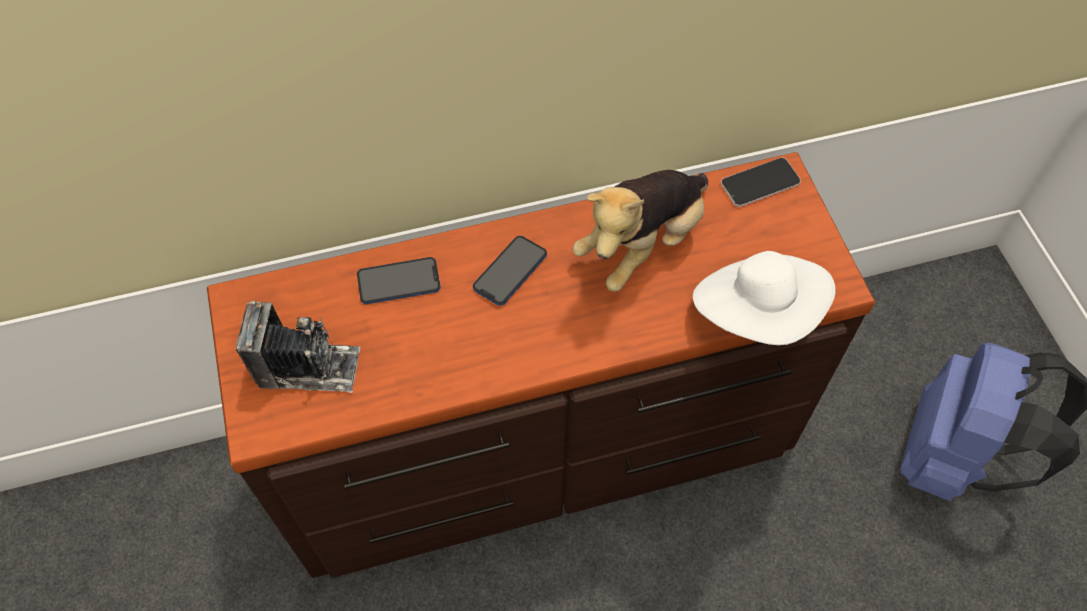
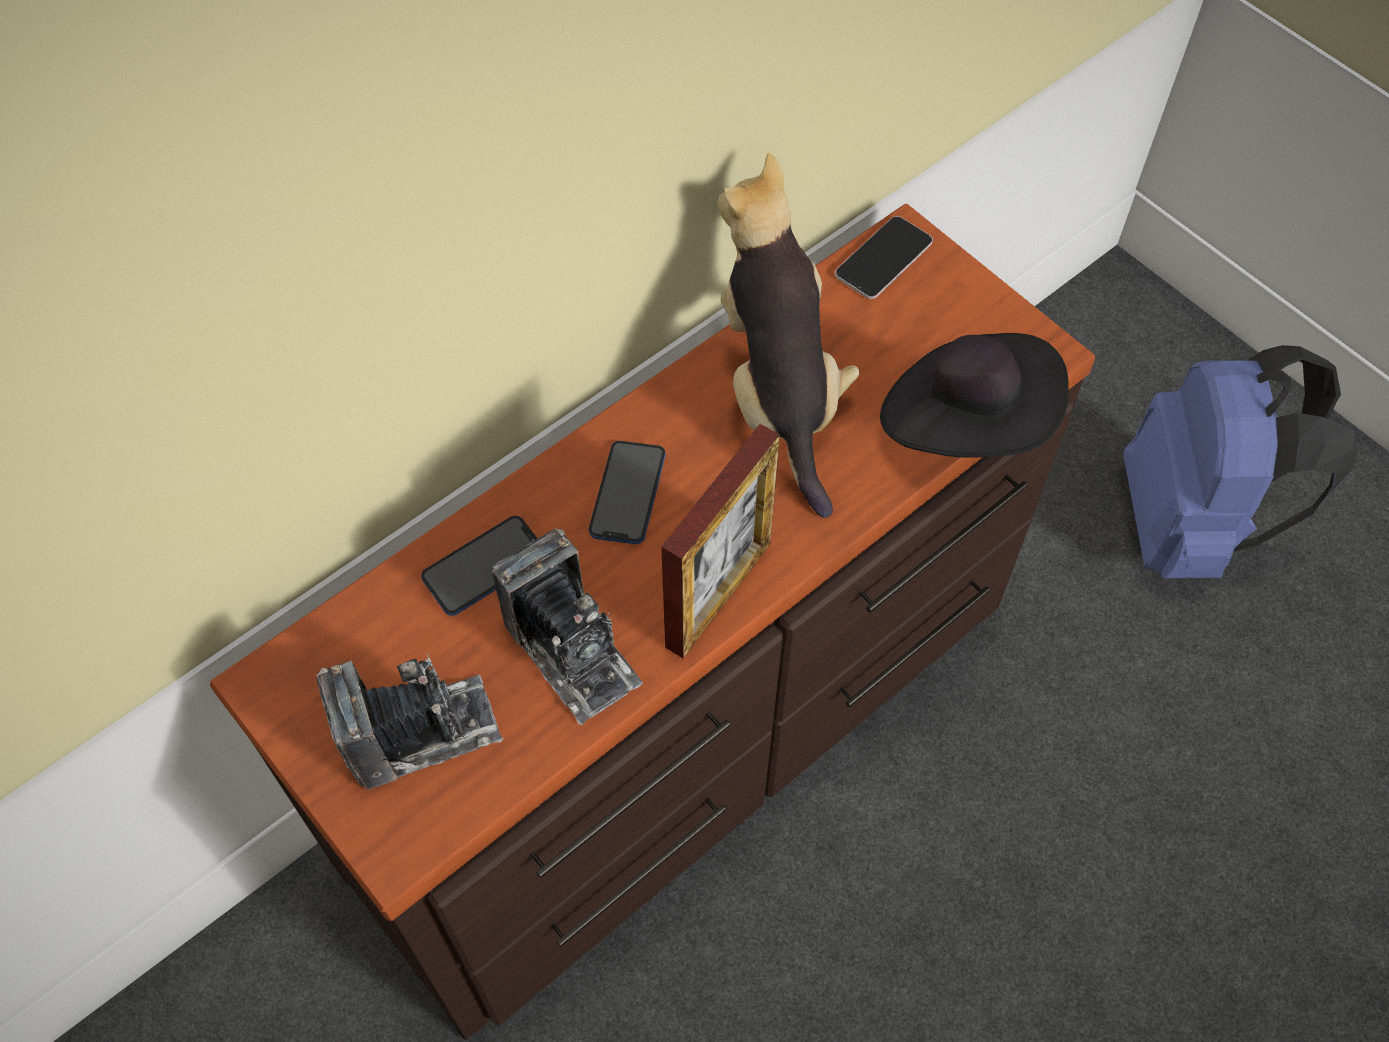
camera: 25 degrees left, 0 degrees up
plush toy [573,170,708,292] -> plush toy turned 150 degrees clockwise [717,153,859,518]
white hat [693,251,836,345] -> black hat [880,333,1069,458]
none -> camera [492,529,643,725]
none -> picture frame [661,424,780,658]

